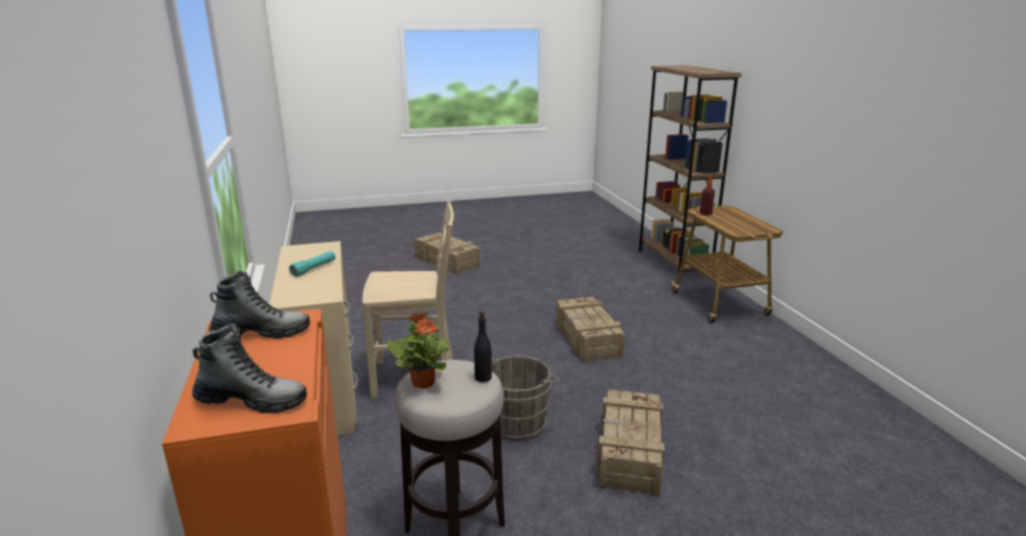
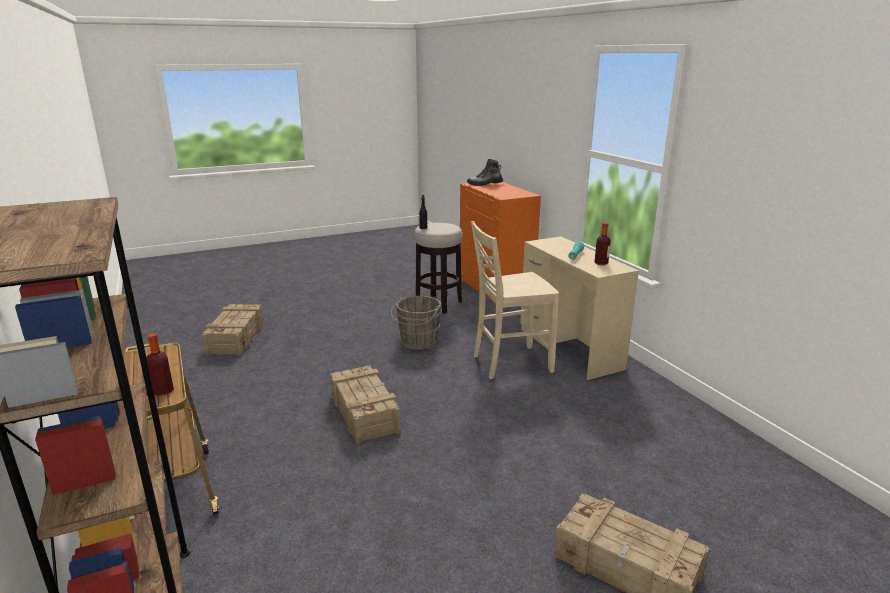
camera: 170 degrees right, 0 degrees up
boot [209,271,310,339] -> none
potted plant [387,312,449,388] -> none
crate [597,390,665,497] -> crate moved to [202,304,264,356]
none -> bottle [595,222,611,265]

